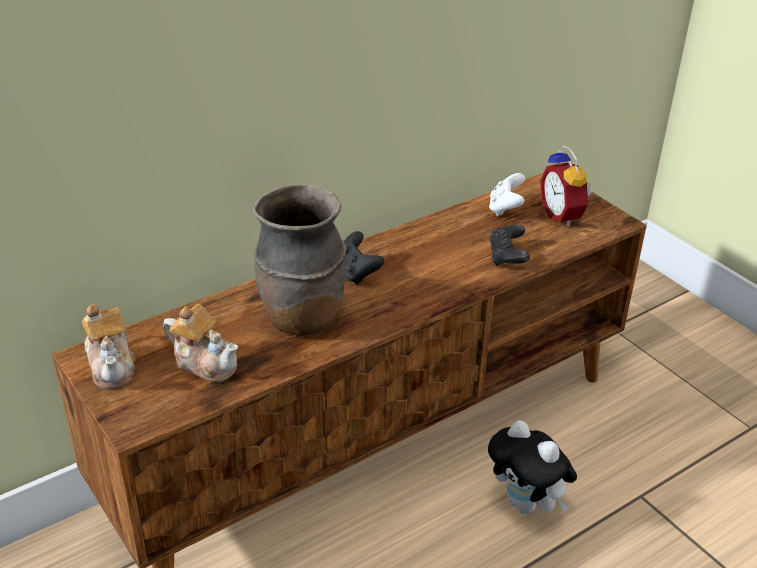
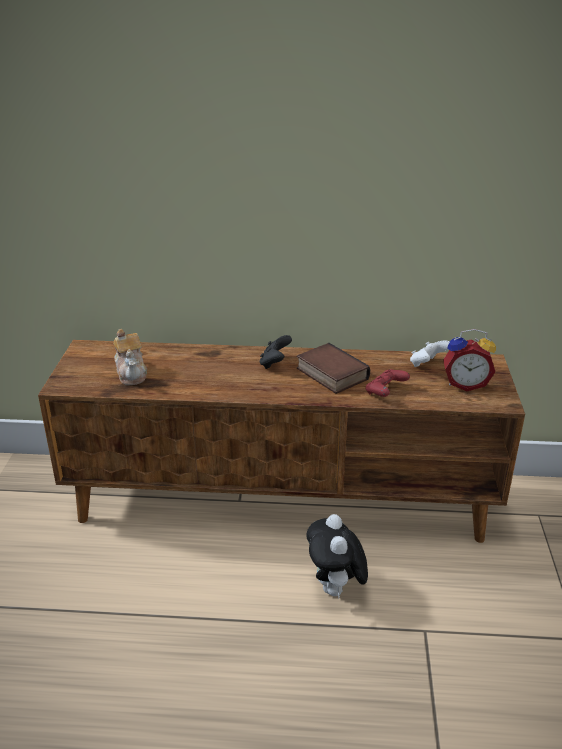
camera: 40 degrees right, 5 degrees down
teapot [82,304,136,389] -> none
brown vase [253,183,347,336] -> none
black game controller [489,225,530,266] -> red game controller [365,369,410,397]
alarm clock [540,146,592,226] -> alarm clock turned 105 degrees counterclockwise [443,329,496,391]
none -> book [297,343,370,394]

